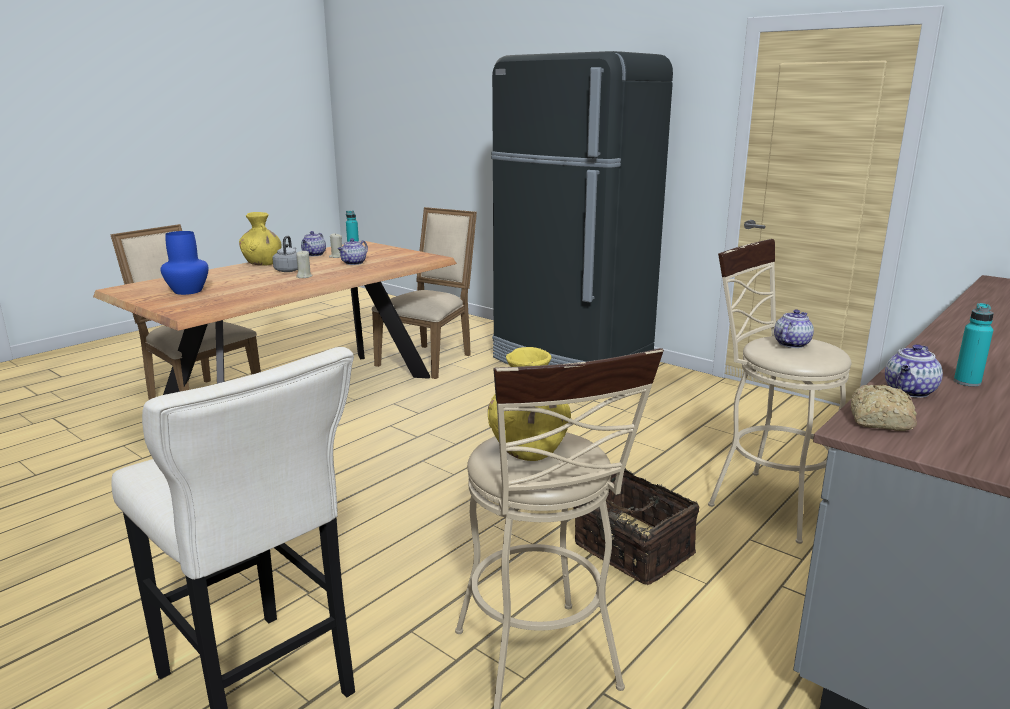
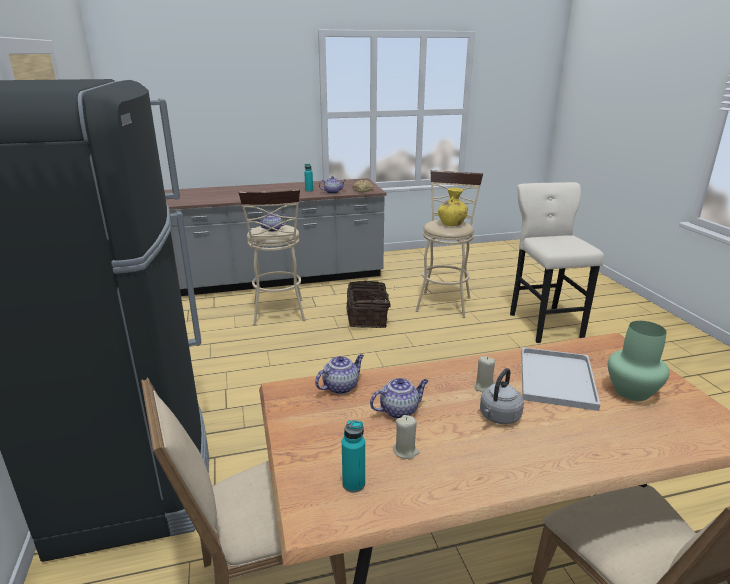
camera: 145 degrees left, 5 degrees up
blue vase [160,231,209,295] -> green vase [608,321,669,401]
yellow vase [239,212,281,266] -> none
teapot [301,231,326,256] -> teapot moved to [315,354,364,394]
none -> white tray [521,347,600,411]

